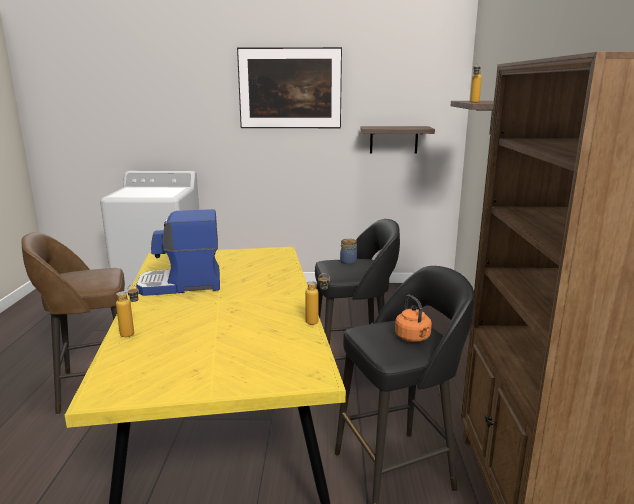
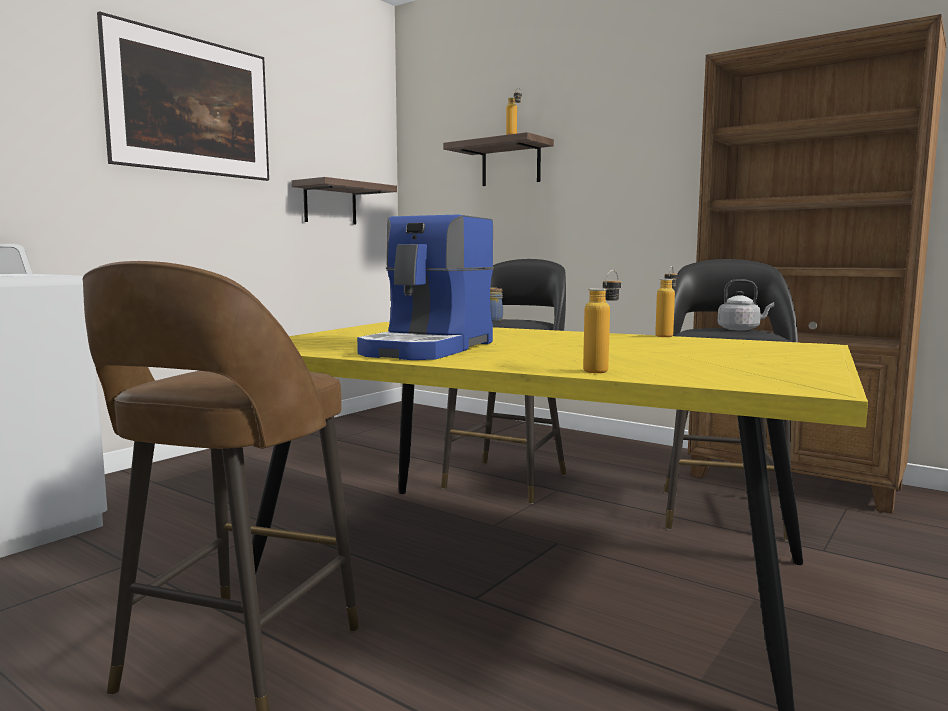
camera: 55 degrees left, 10 degrees down
orange kettle [395,295,432,342] -> grey kettle [717,279,775,331]

